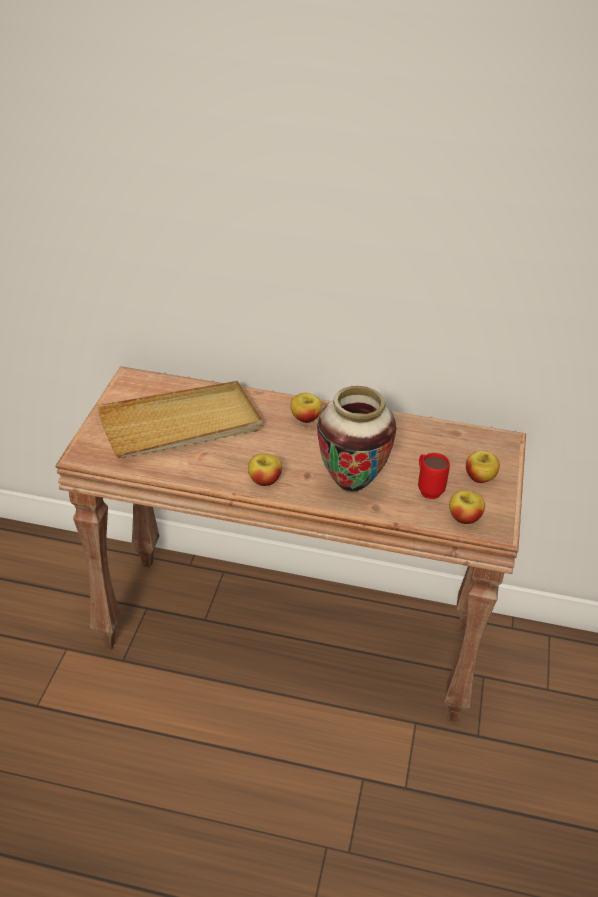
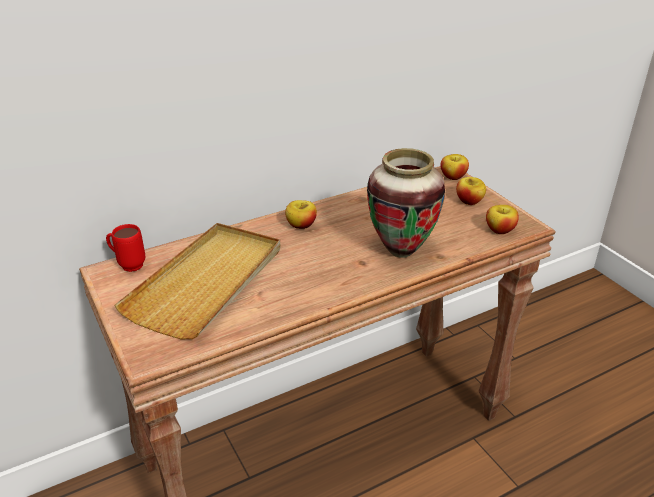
camera: 40 degrees left, 5 degrees down
apple [248,454,282,486] -> apple moved to [440,154,469,180]
red mug [418,453,450,499] -> red mug moved to [106,224,145,272]

